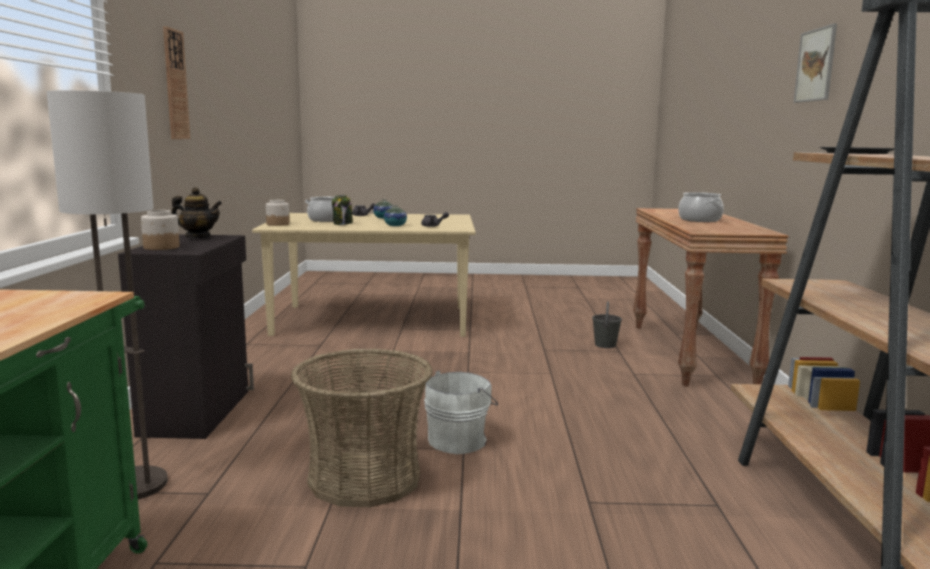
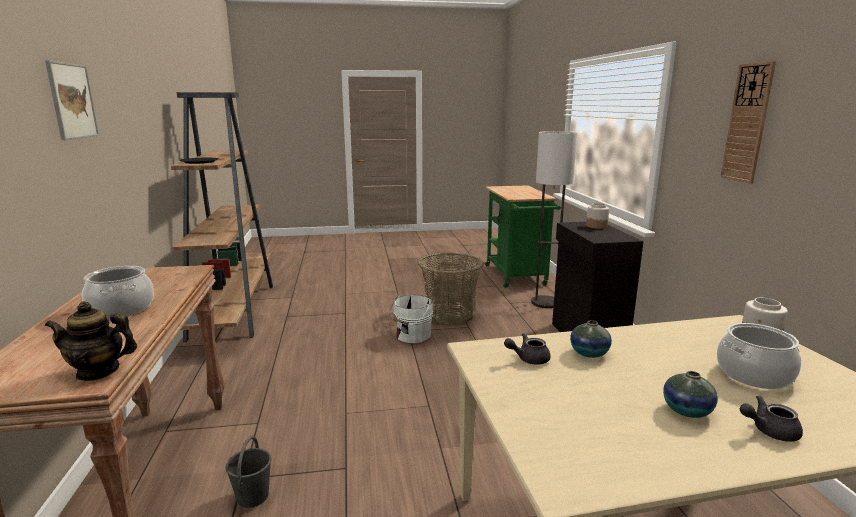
camera: 170 degrees right, 5 degrees up
teapot [172,187,222,238] -> teapot moved to [45,301,137,381]
jar [332,195,353,225] -> none

